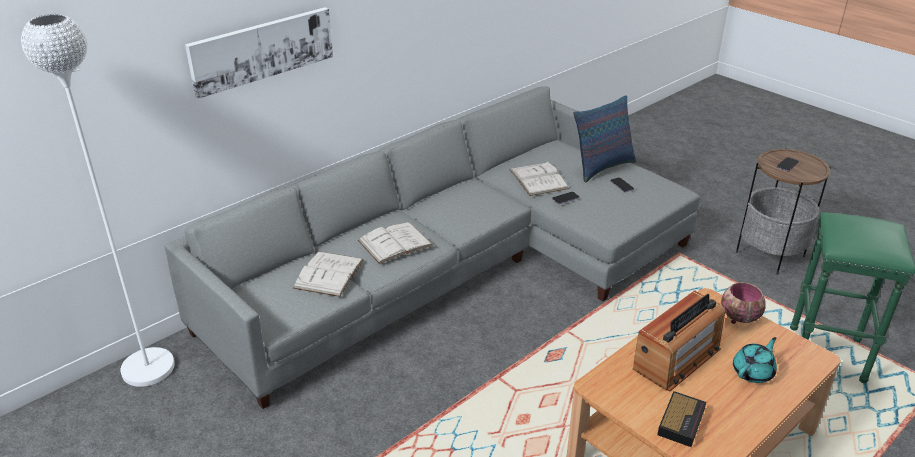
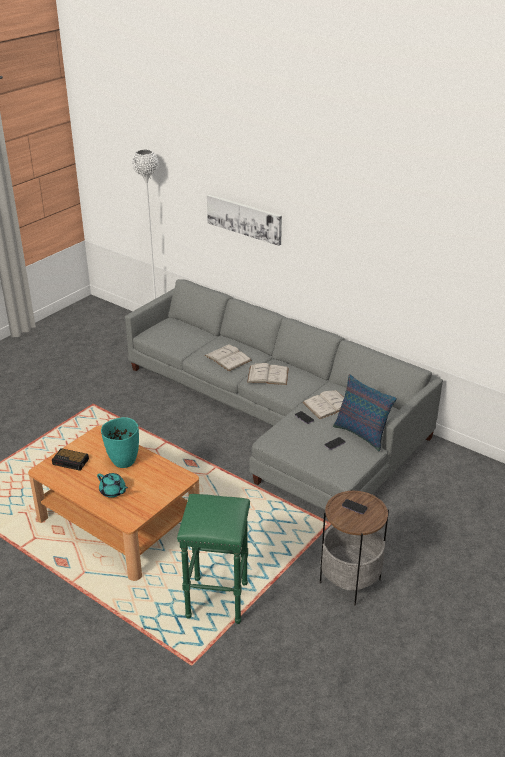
camera: 80 degrees right, 0 degrees up
white book [293,252,364,297] -> white book moved to [247,363,289,385]
radio [633,290,725,392] -> turquoise vase [101,417,139,468]
bowl [721,282,766,324] -> none

